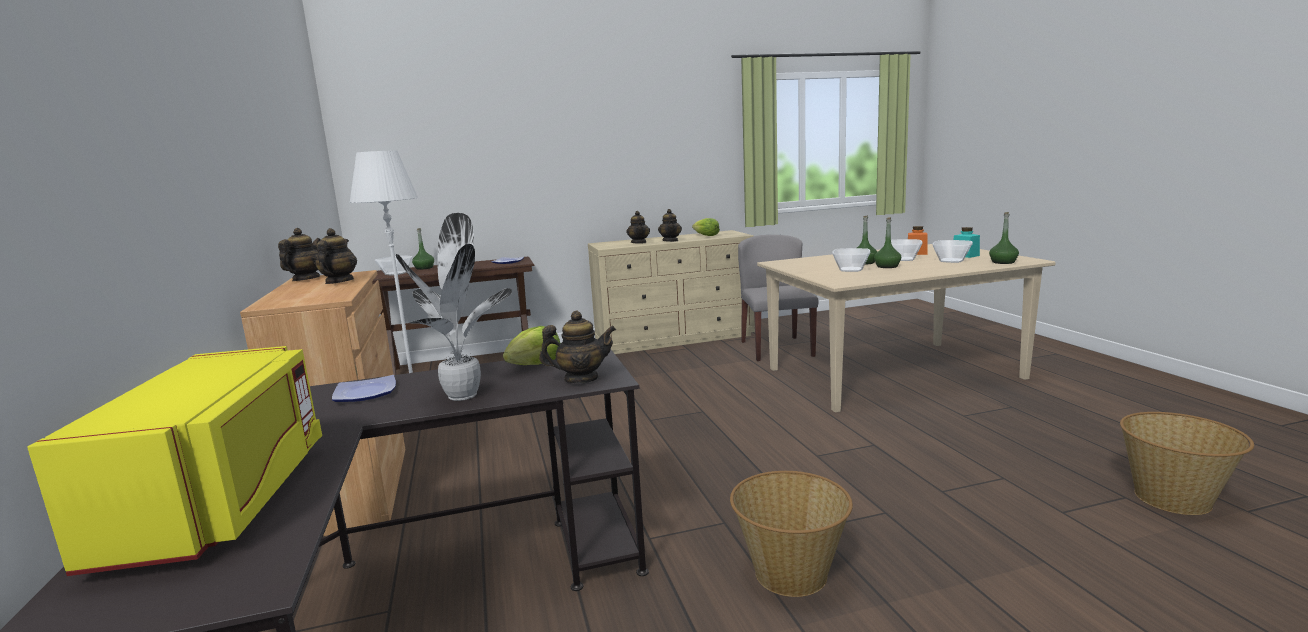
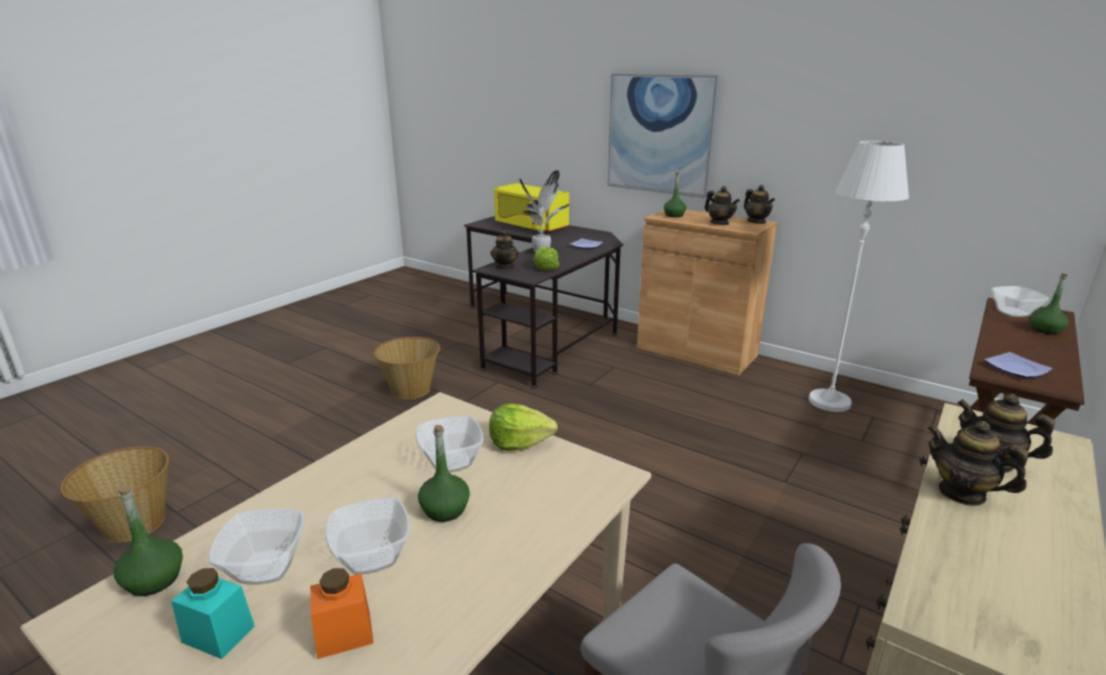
camera: 140 degrees right, 10 degrees up
teapot [539,310,616,383] -> teapot turned 45 degrees counterclockwise [490,230,519,269]
lettuce [692,218,720,236] -> lettuce moved to [489,403,558,451]
green bottle [874,217,901,268] -> green bottle moved to [664,172,686,217]
none -> picture [608,74,720,198]

